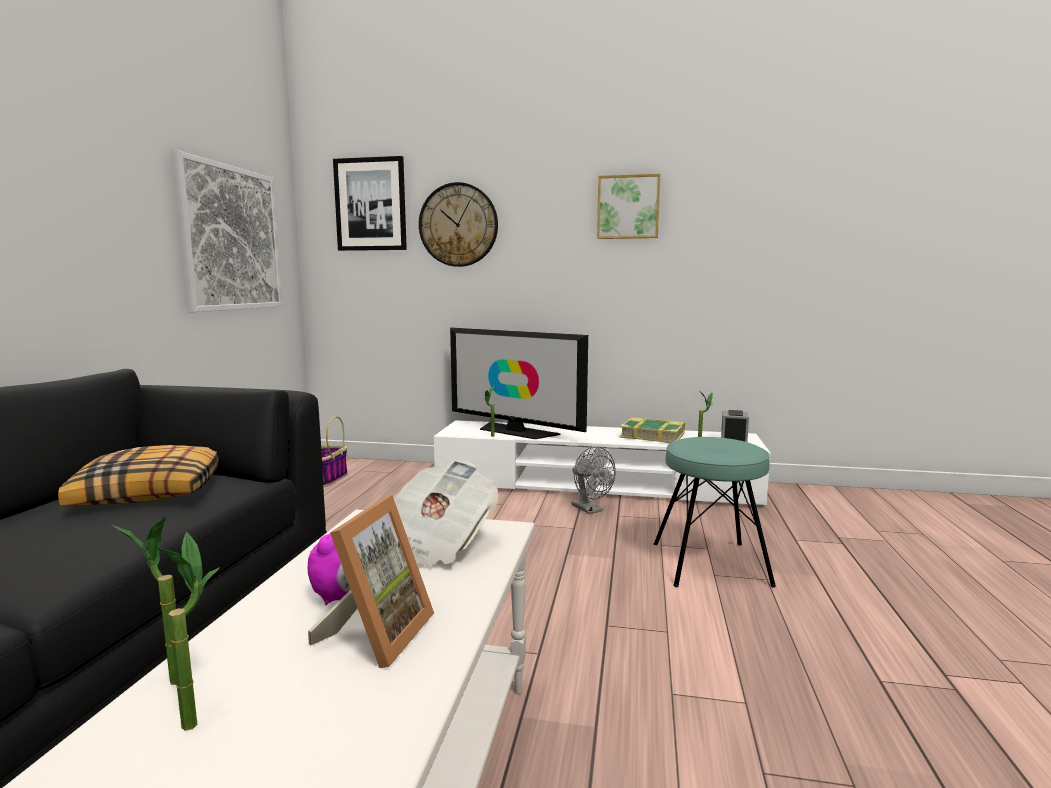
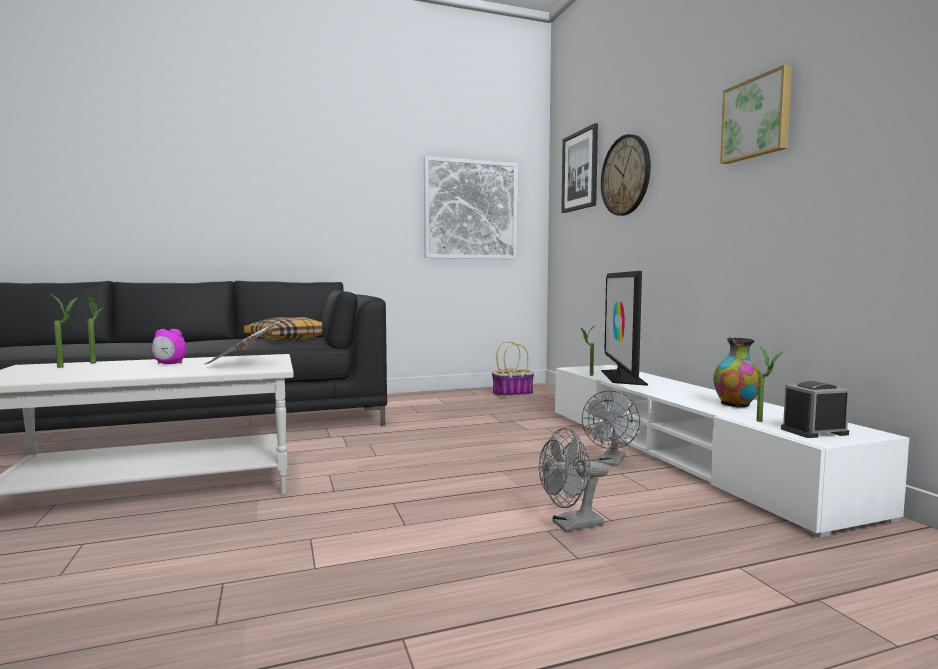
camera: 60 degrees right, 5 degrees down
picture frame [308,495,434,668] -> none
book [620,417,685,443] -> vase [713,337,761,407]
turquoise stool [654,437,776,588] -> grey fan [539,428,608,532]

